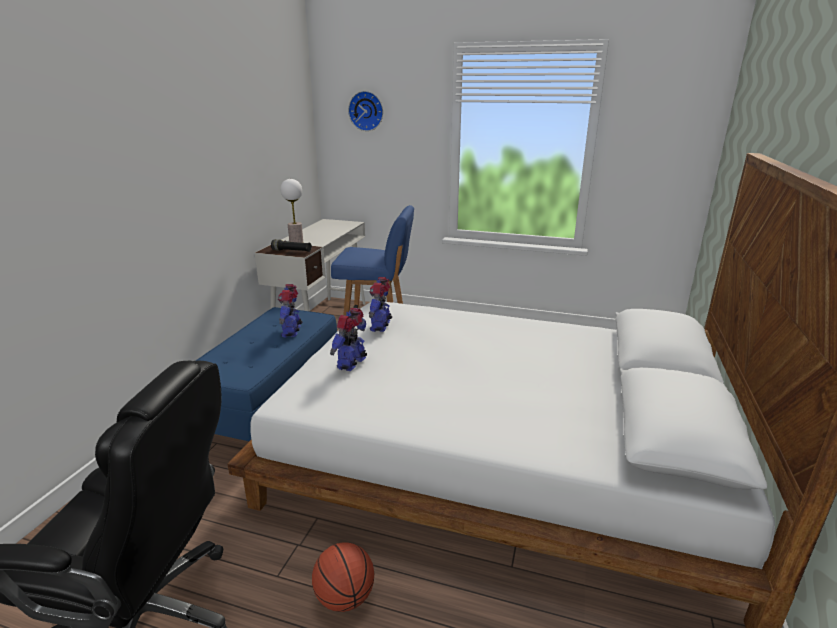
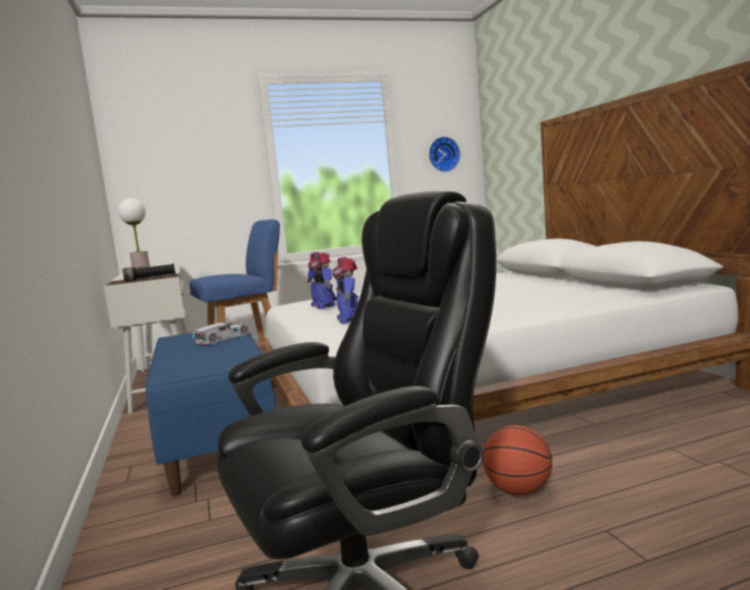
camera: 35 degrees left, 15 degrees down
toy robot [278,284,302,338] -> white toy car [192,322,250,345]
wall clock [348,91,383,131] -> wall clock moved to [429,137,460,172]

